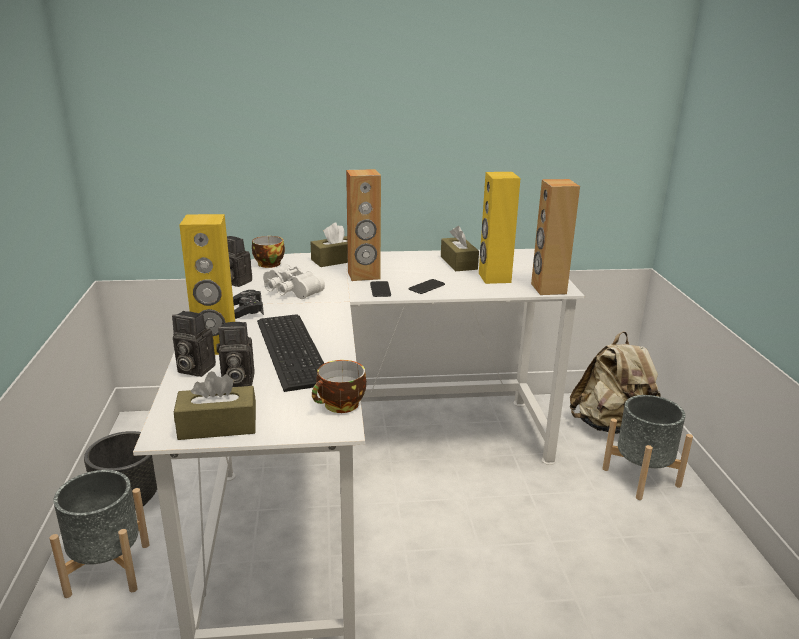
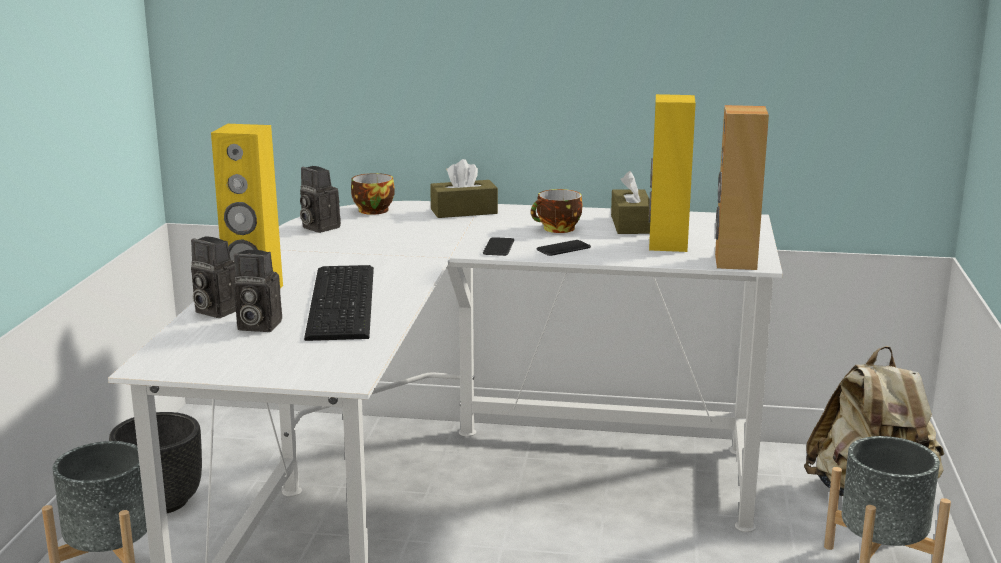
camera: 15 degrees right, 5 degrees down
brown tissue box [174,371,256,440] -> none
black game controller [233,290,264,319] -> none
white binoculars [263,264,325,299] -> none
cup [312,360,366,413] -> cup moved to [531,189,582,233]
brown speaker [346,169,381,281] -> none

